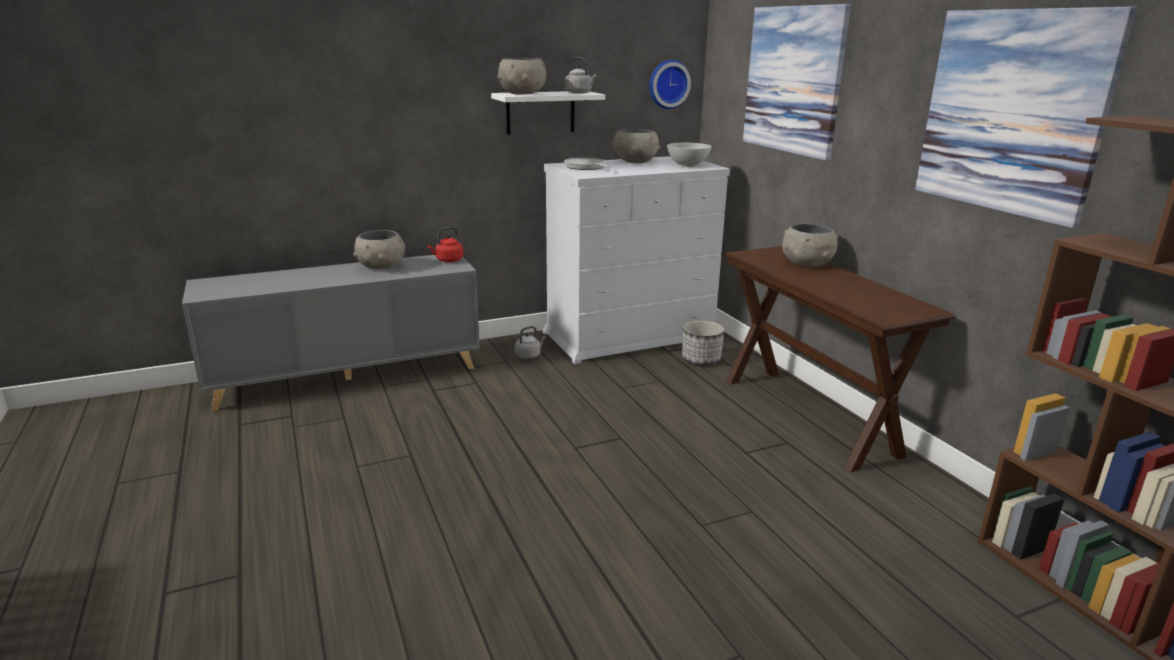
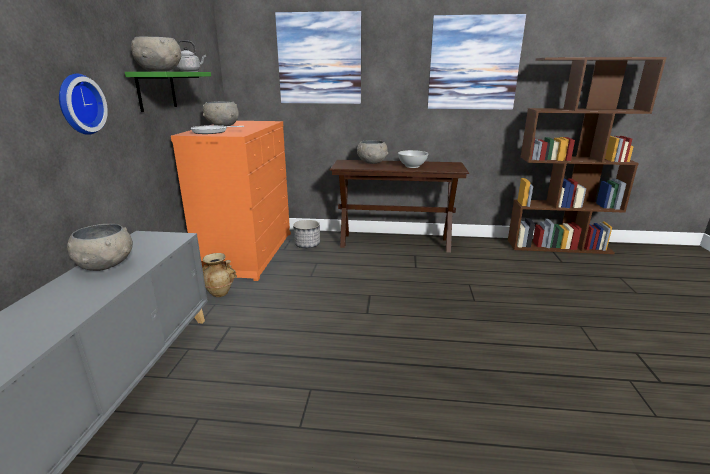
camera: 60 degrees left, 0 degrees up
red kettle [427,227,463,262] -> none
white shelf [491,91,605,135] -> green shelf [125,72,211,112]
grey kettle [515,326,546,359] -> beige vase [202,253,237,297]
white dresser [543,156,730,364] -> orange dresser [171,121,291,281]
wall clock [649,60,691,109] -> wall clock moved to [59,74,108,135]
white bowl [667,143,711,167] -> white bowl moved to [398,150,428,168]

